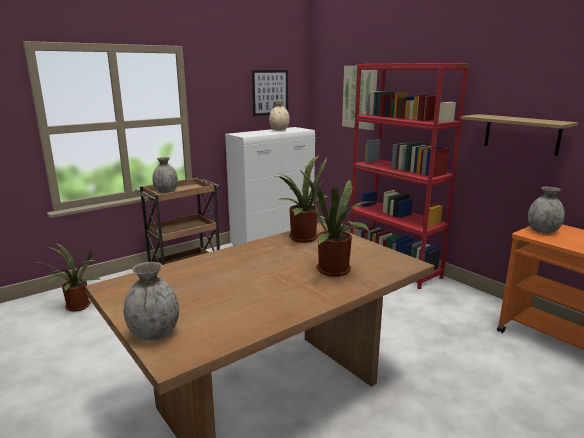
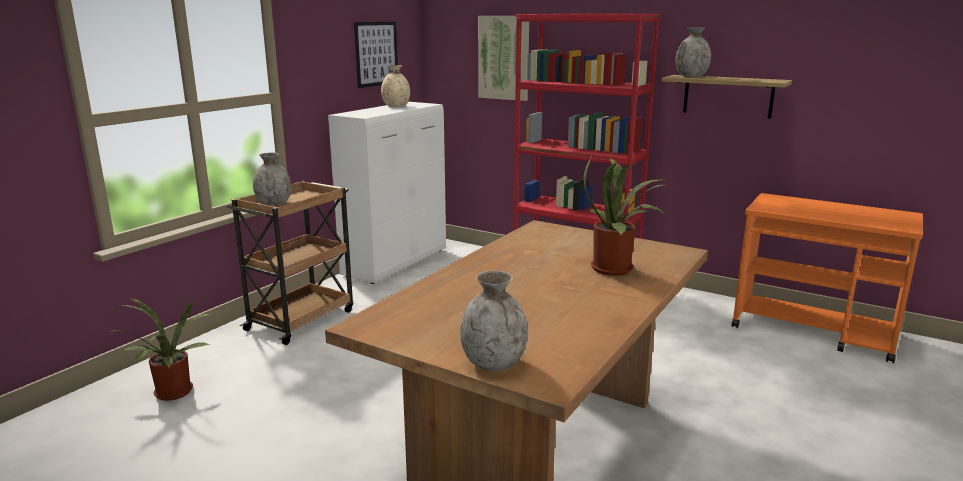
camera: 20 degrees left, 0 degrees up
potted plant [273,155,329,243] -> none
grey vase [528,187,565,234] -> grey vase moved to [675,27,711,77]

